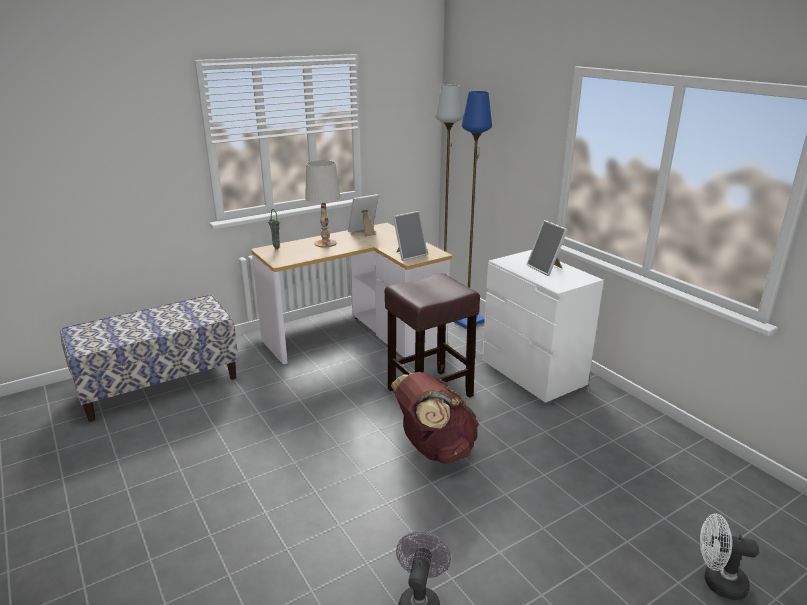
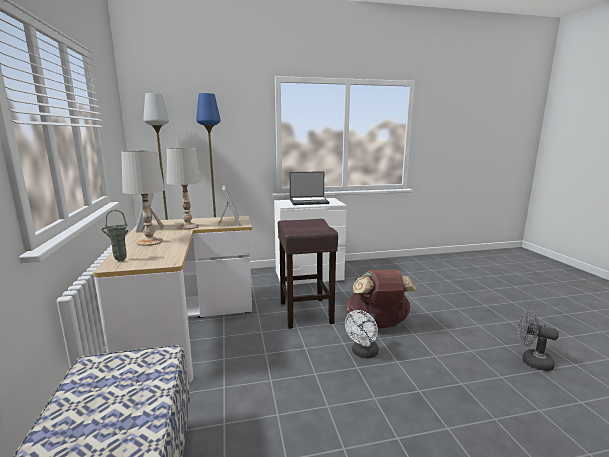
camera: 70 degrees left, 10 degrees down
picture frame [526,220,568,276] -> laptop [290,171,329,205]
white fan [700,513,759,600] -> white fan moved to [345,310,379,359]
none -> white table lamp [167,148,201,230]

